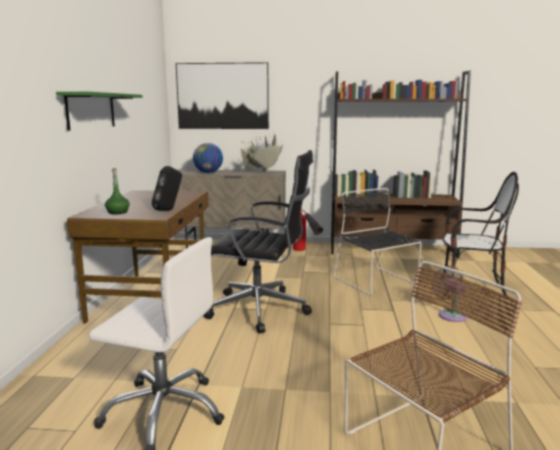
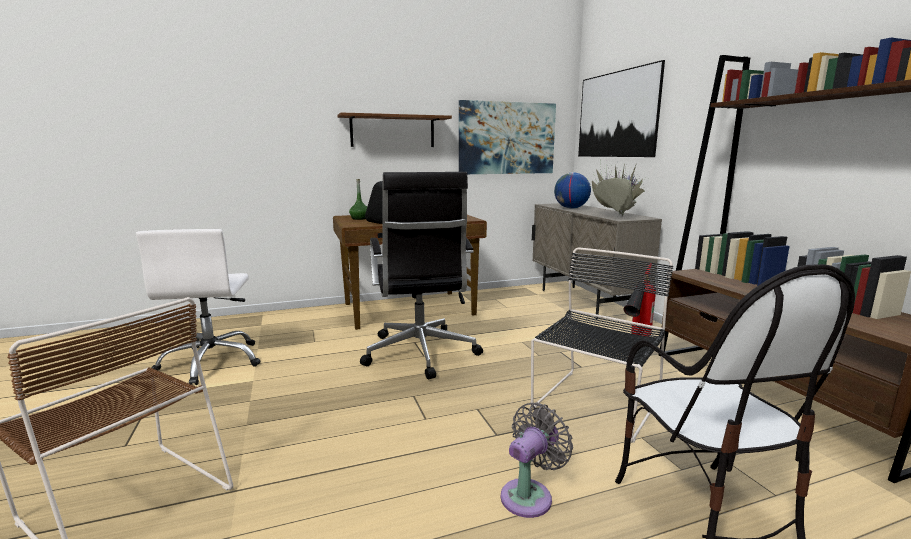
camera: 65 degrees right, 0 degrees up
green shelf [56,92,142,131] -> brown shelf [337,113,452,147]
none -> picture [459,100,556,174]

